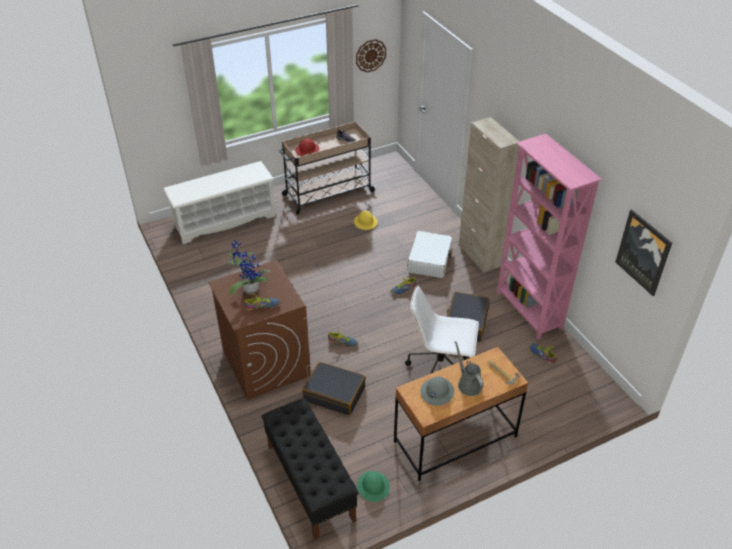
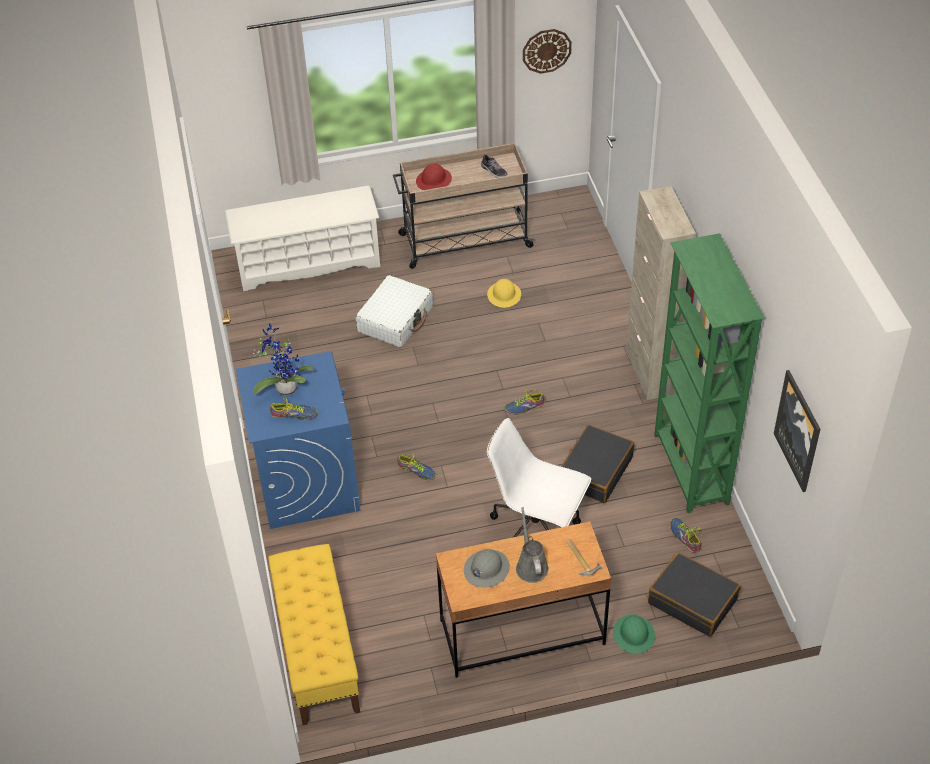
camera: 15 degrees right, 5 degrees up
brown washing machine [208,260,311,400] -> blue washing machine [236,351,360,529]
black bench [262,398,358,540] -> yellow bench [268,544,360,725]
black suitcase [302,362,366,416] -> black suitcase moved to [648,552,741,637]
green hard hat [357,471,390,502] -> green hard hat moved to [613,614,655,654]
white suitcase [407,231,452,278] -> white suitcase moved to [356,275,433,347]
pink bookcase [497,134,602,339] -> green bookcase [654,233,765,513]

